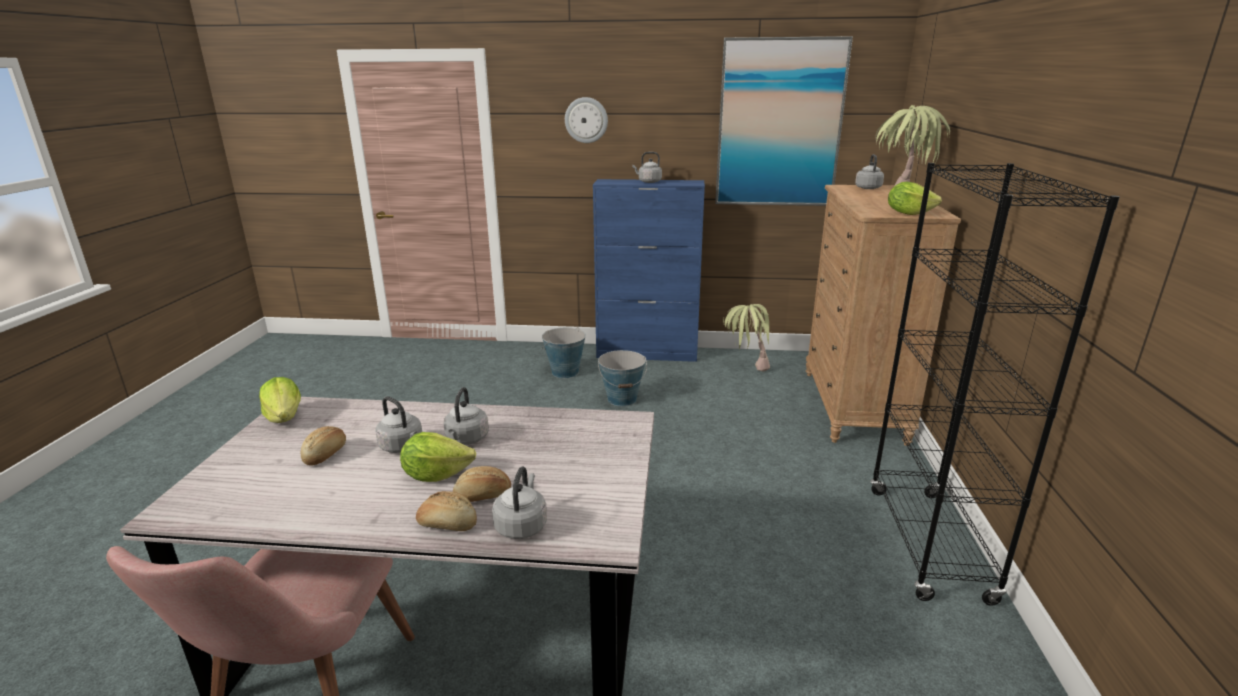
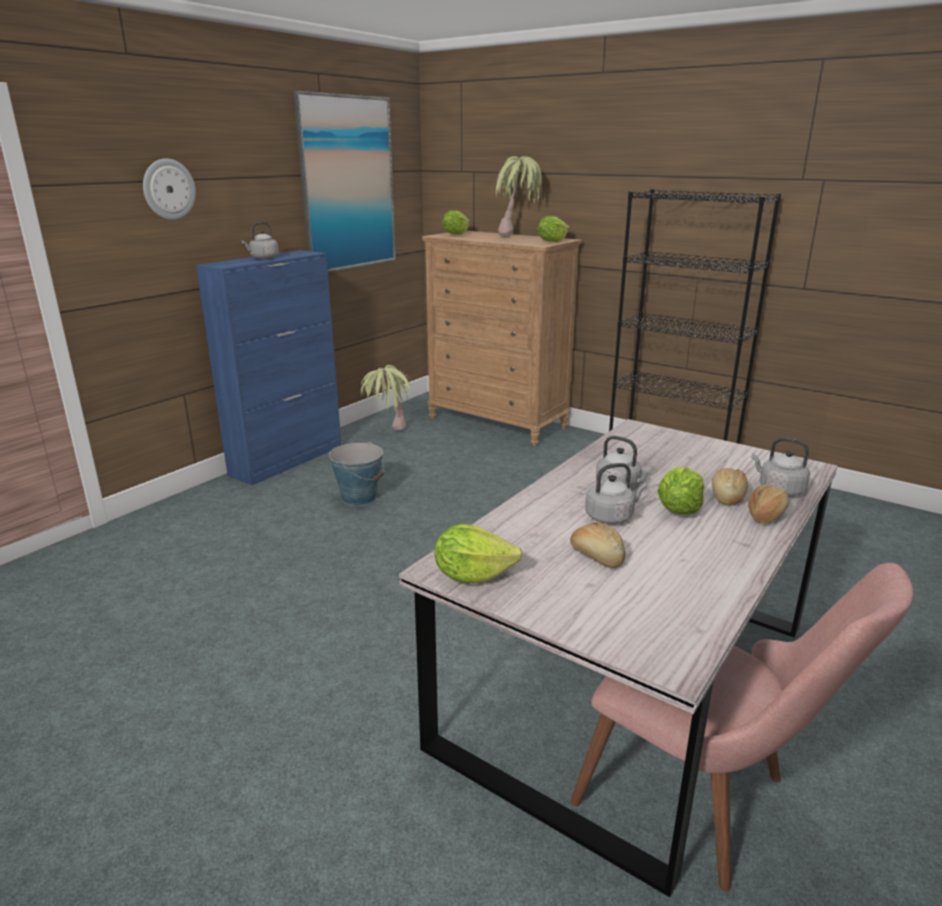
camera: 60 degrees left, 0 degrees up
bucket [542,327,586,378] -> none
grey kettle [855,154,884,189] -> lettuce [442,210,470,234]

